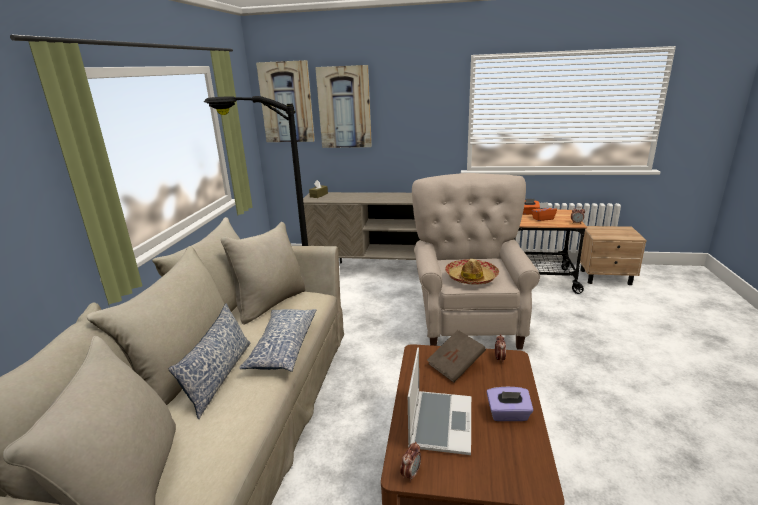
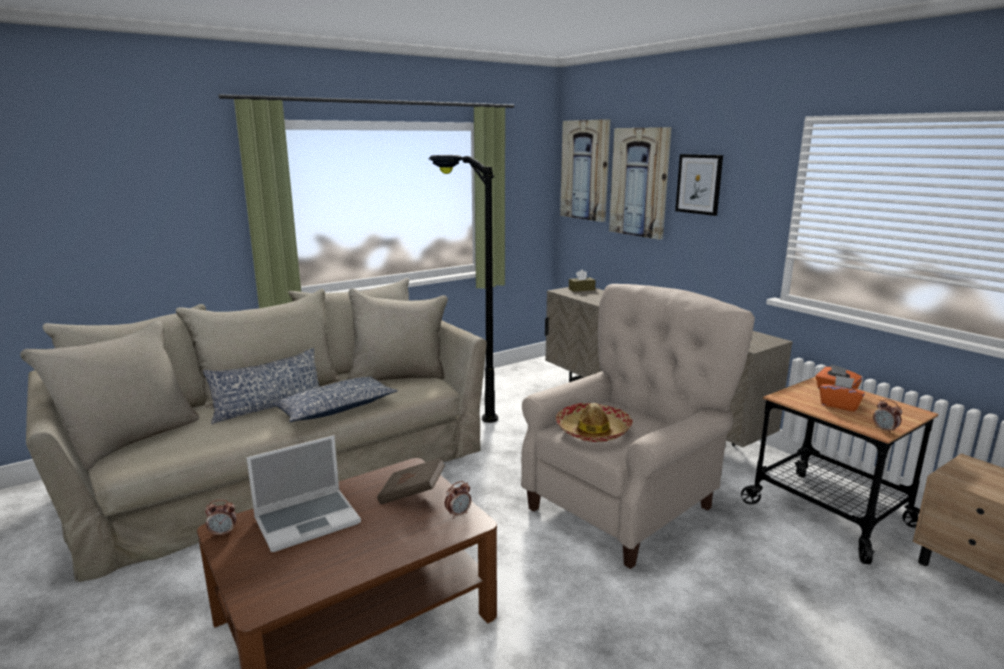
camera: 45 degrees right, 5 degrees down
purple tissue box [487,387,533,421] -> none
none -> picture [675,154,723,216]

